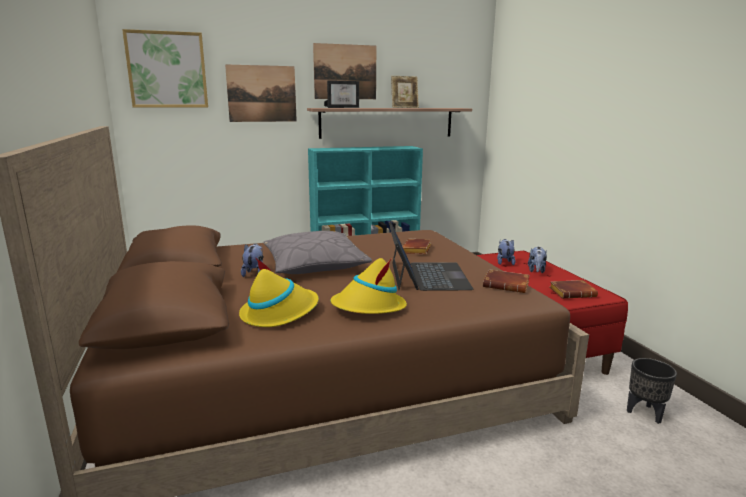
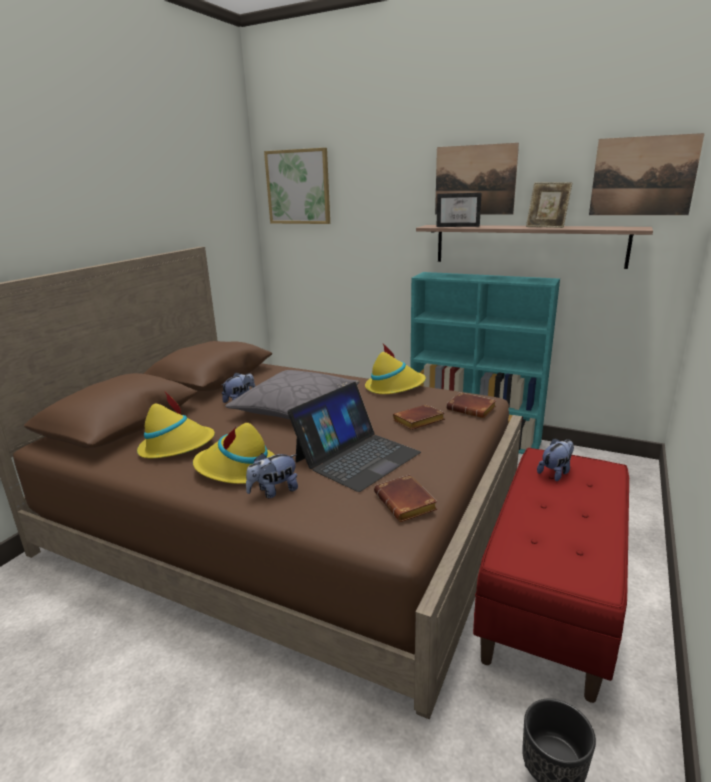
camera: 45 degrees right, 5 degrees up
picture [225,64,297,122] -> picture moved to [589,133,705,215]
plush toy [528,247,547,273] -> plush toy moved to [246,453,298,498]
brown book [549,280,598,299] -> brown book moved to [446,392,496,418]
none -> yellow hat [365,344,426,394]

